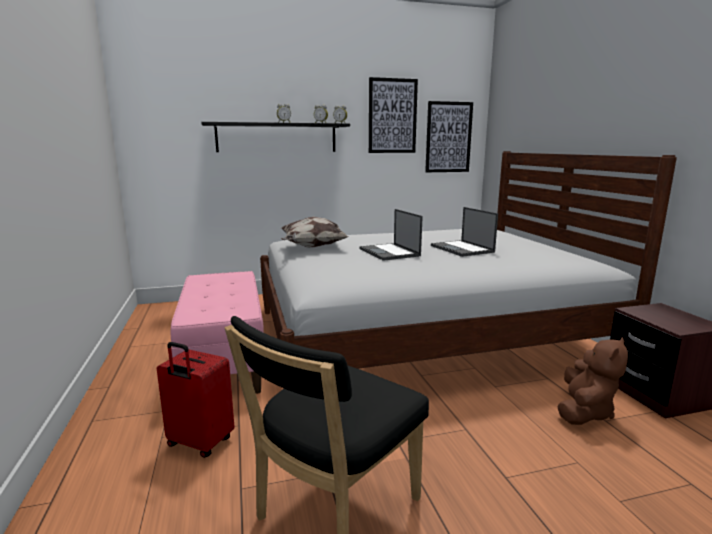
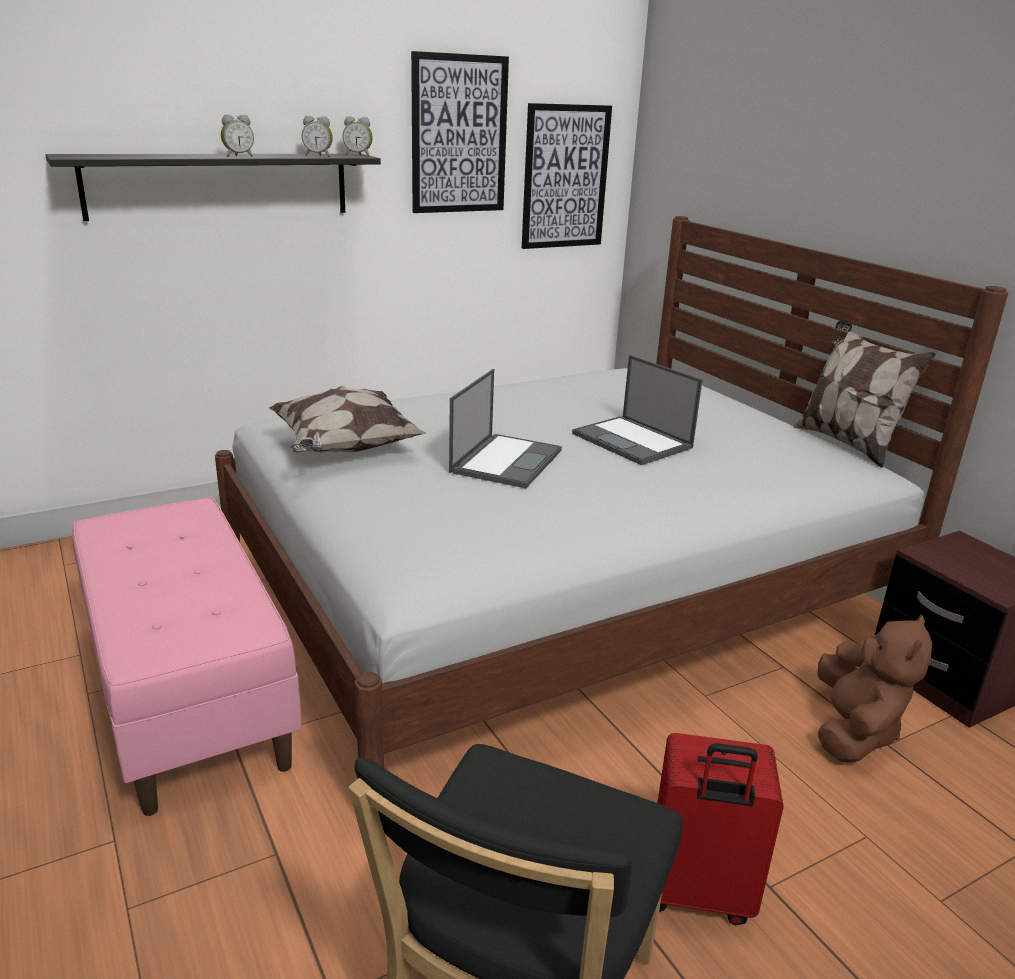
camera: 15 degrees left, 10 degrees up
red suitcase [157,342,235,458] -> red suitcase moved to [657,733,784,925]
laptop [360,209,423,261] -> laptop turned 120 degrees counterclockwise [449,369,562,488]
none -> pillow [793,321,936,468]

